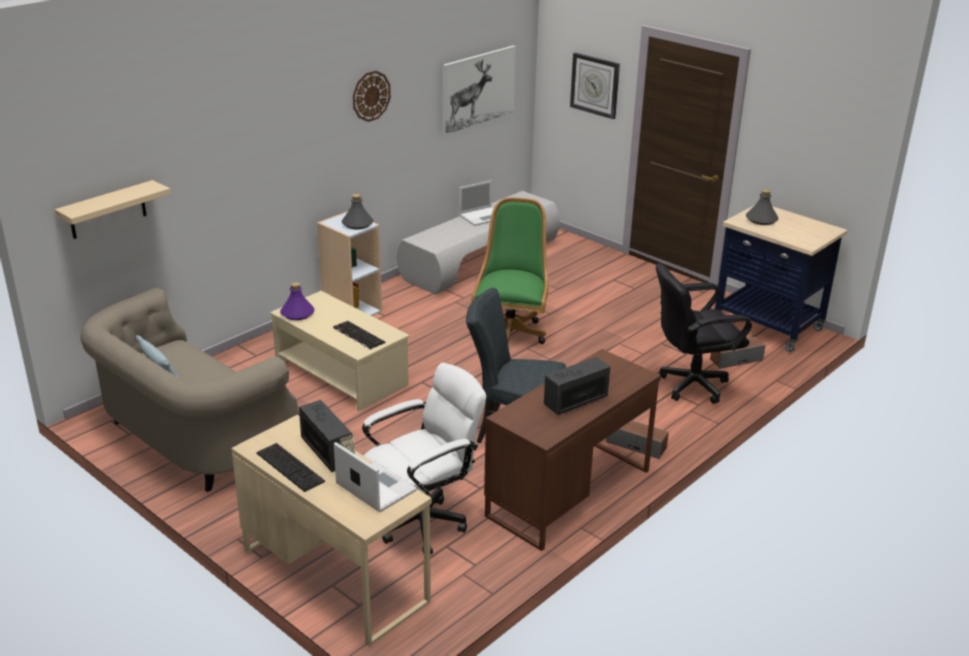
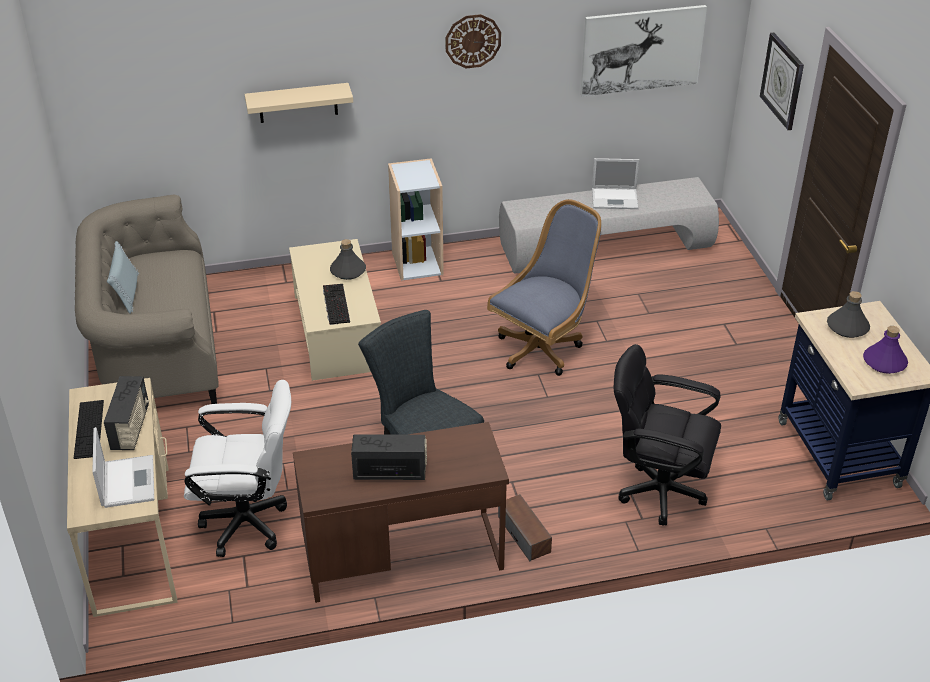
camera: 35 degrees right, 10 degrees up
beige shelf [55,180,171,239] -> beige shelf moved to [245,83,353,123]
purple bottle [280,282,315,320] -> purple bottle moved to [863,326,908,374]
grey bottle [342,194,373,229] -> grey bottle moved to [330,239,366,280]
green office chair [471,197,548,344] -> blue office chair [487,199,601,376]
speaker [710,337,765,369] -> none

